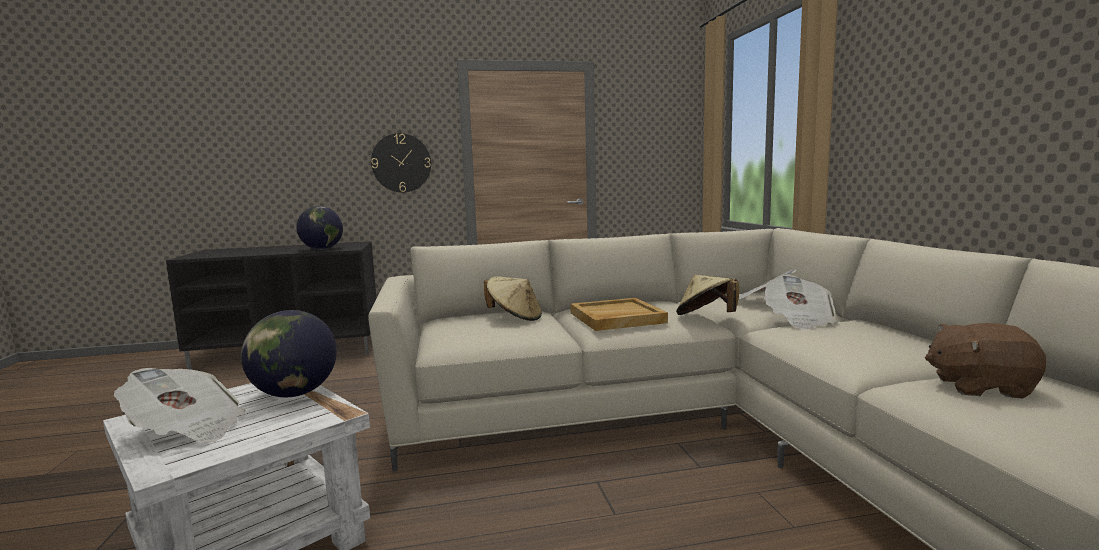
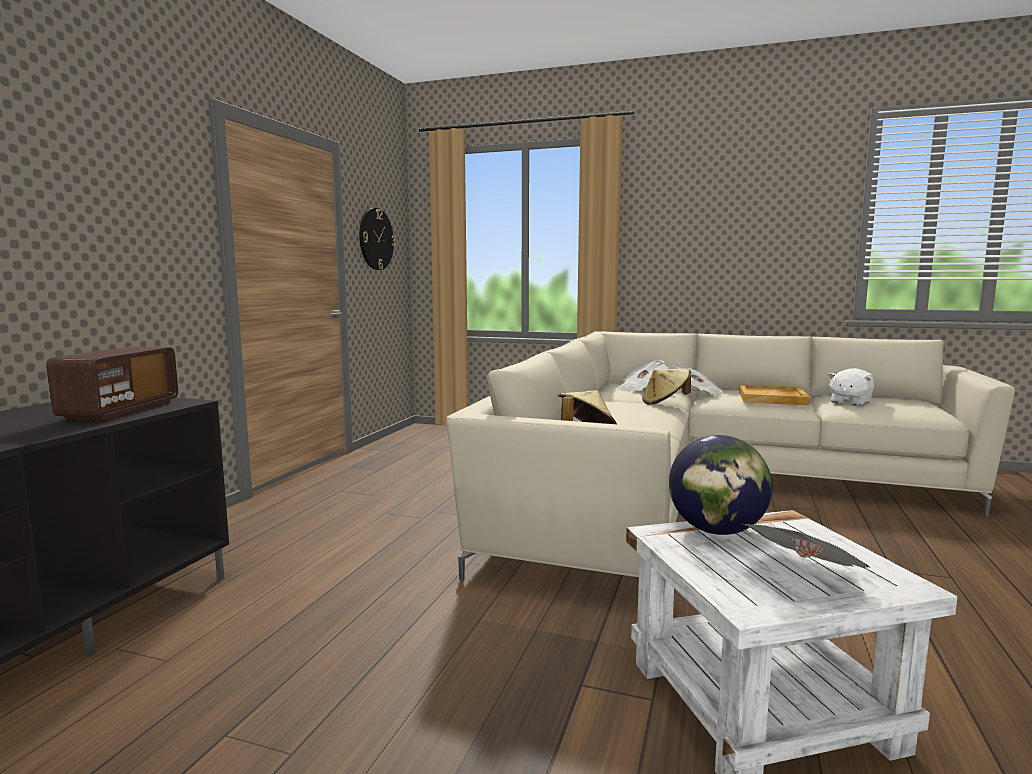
camera: 60 degrees left, 0 degrees up
globe [296,206,343,250] -> radio [46,347,178,421]
wall clock [371,133,431,192] -> wall clock moved to [359,208,395,270]
beige tray [570,298,668,331] -> beige tray moved to [739,385,810,406]
brown plush toy [925,323,1047,398] -> white plush toy [828,368,874,406]

